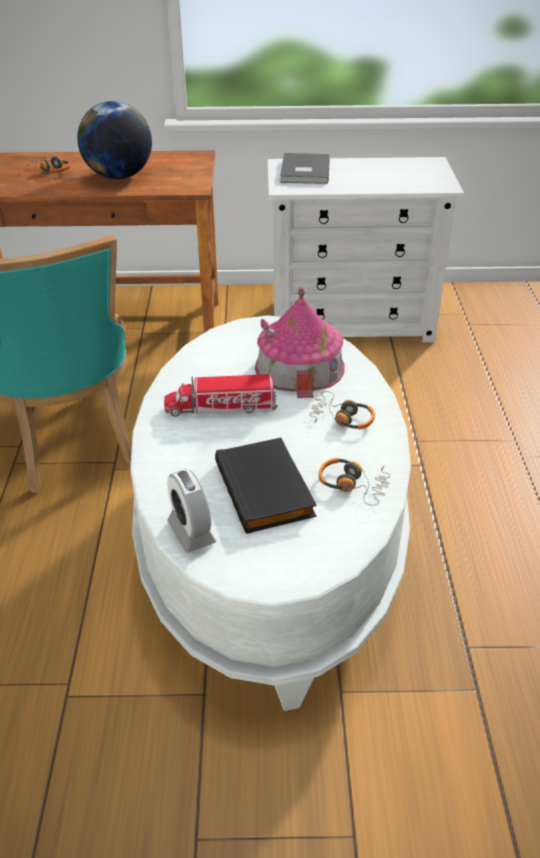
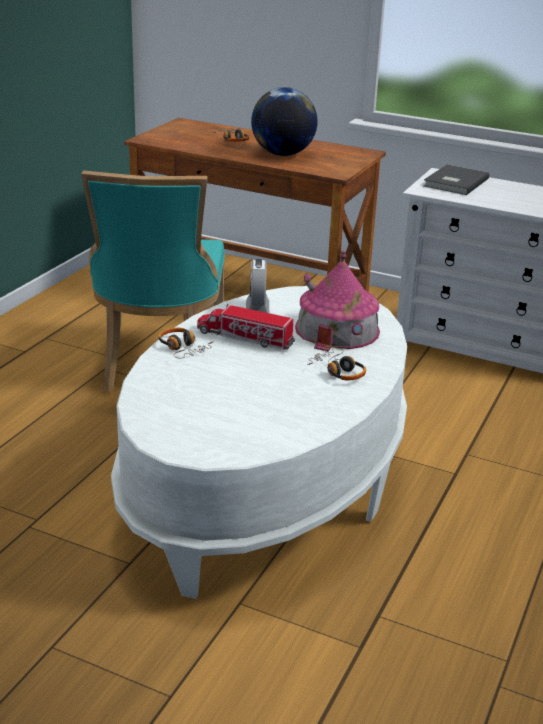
camera: 25 degrees right, 10 degrees down
alarm clock [167,469,216,553] -> alarm clock moved to [246,259,269,313]
black book [215,438,317,534] -> none
headphones [319,458,390,506] -> headphones moved to [158,328,214,359]

